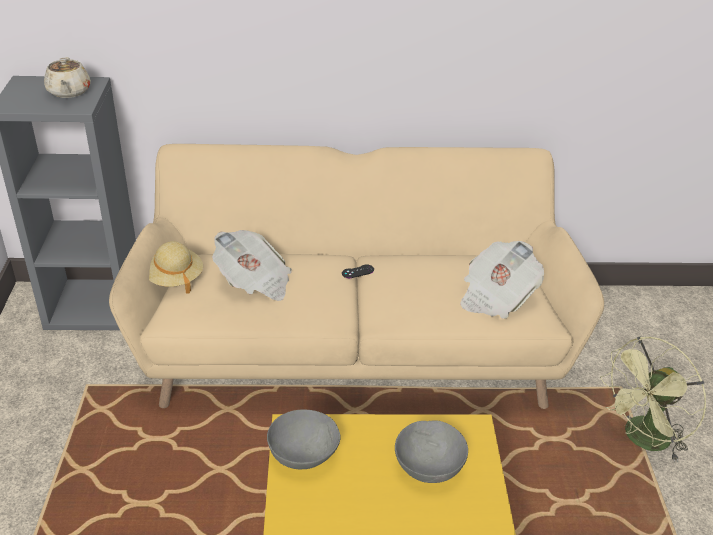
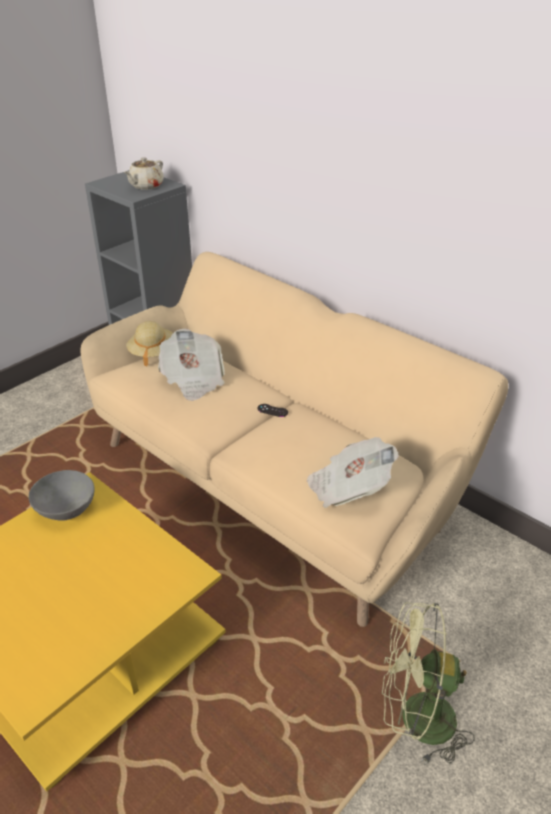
camera: 45 degrees right, 0 degrees up
grey bowl [395,420,468,483] -> none

